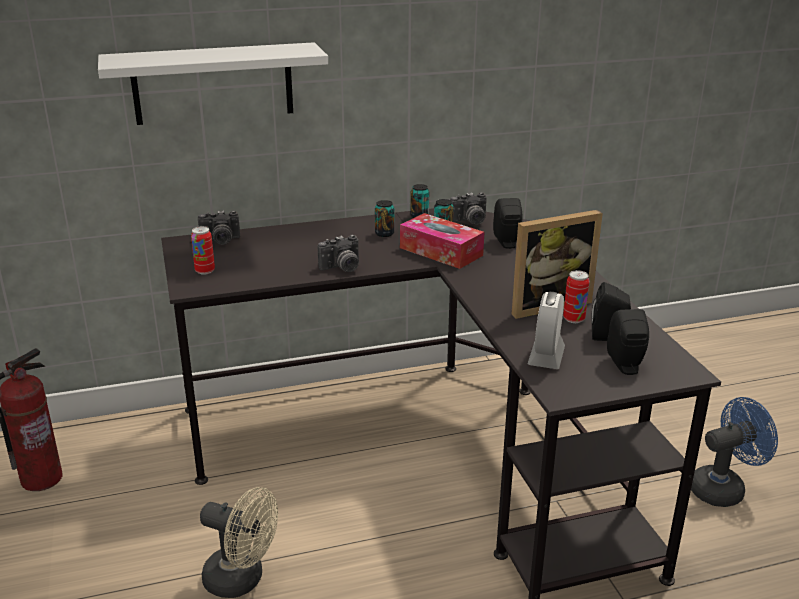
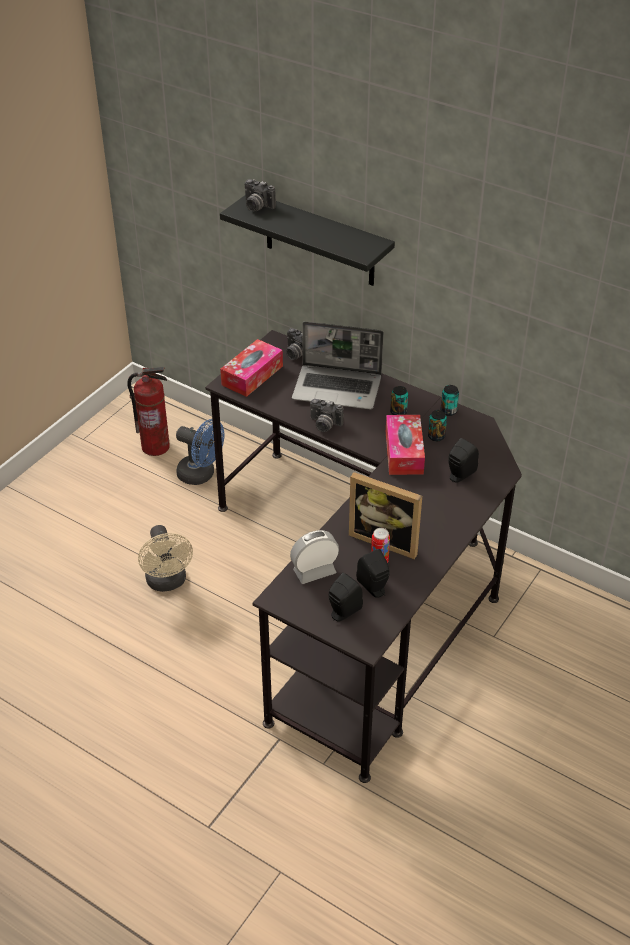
camera: 50 degrees right, 15 degrees up
white shelf [98,42,328,125] -> black shelf [220,195,395,286]
can [191,226,215,275] -> tissue box [220,339,283,397]
camera [450,192,487,225] -> camera moved to [245,179,276,212]
blue fan [691,397,778,507] -> blue fan moved to [176,419,224,485]
none -> laptop [292,321,384,409]

